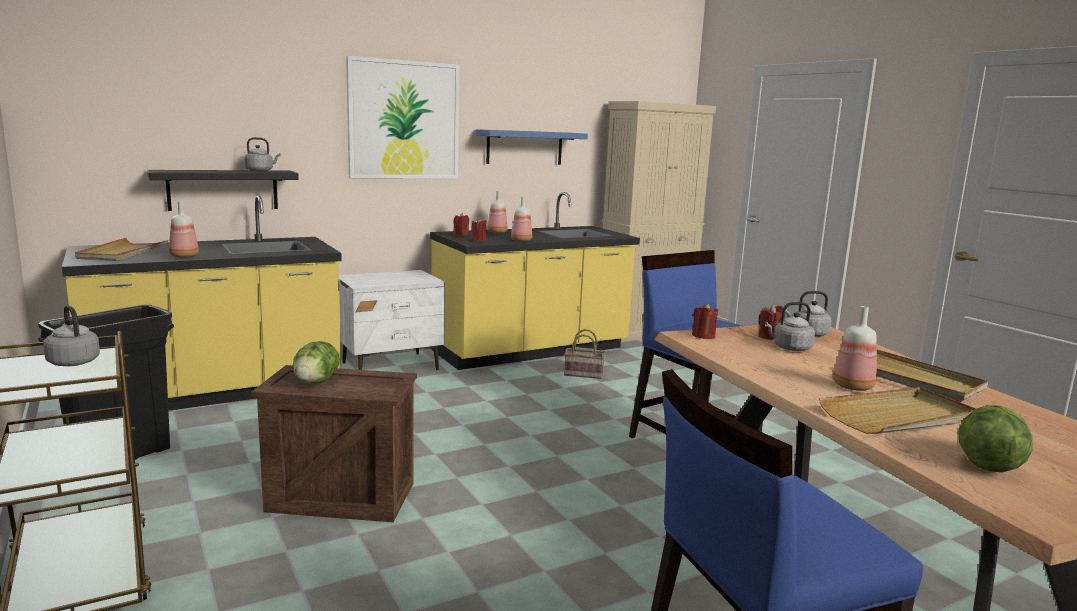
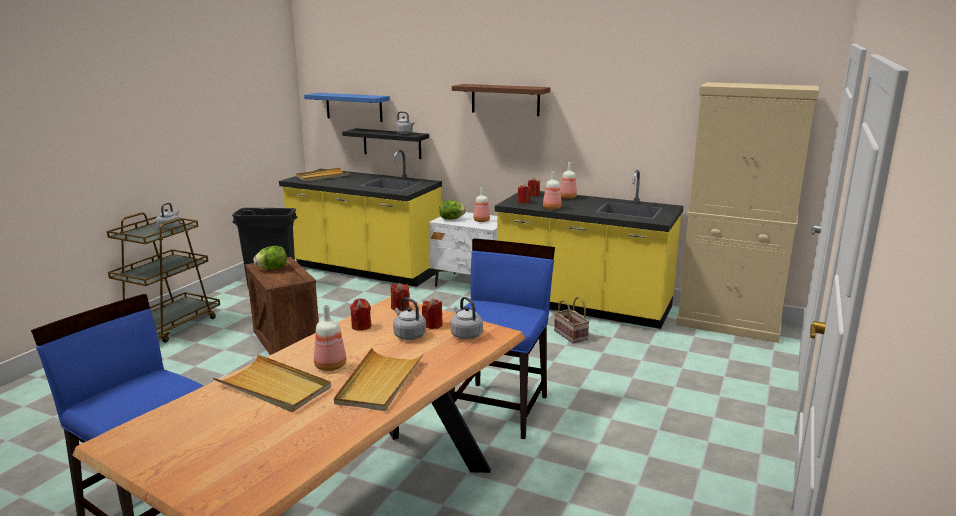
camera: 55 degrees right, 5 degrees up
bottle [169,201,199,258] -> bottle moved to [473,187,490,222]
picture [346,56,460,178] -> brown shelf [452,84,551,116]
blue shelf [476,129,588,165] -> blue shelf moved to [304,93,390,122]
lettuce [958,405,1033,472] -> lettuce moved to [439,200,466,220]
none -> red candle [350,298,372,331]

